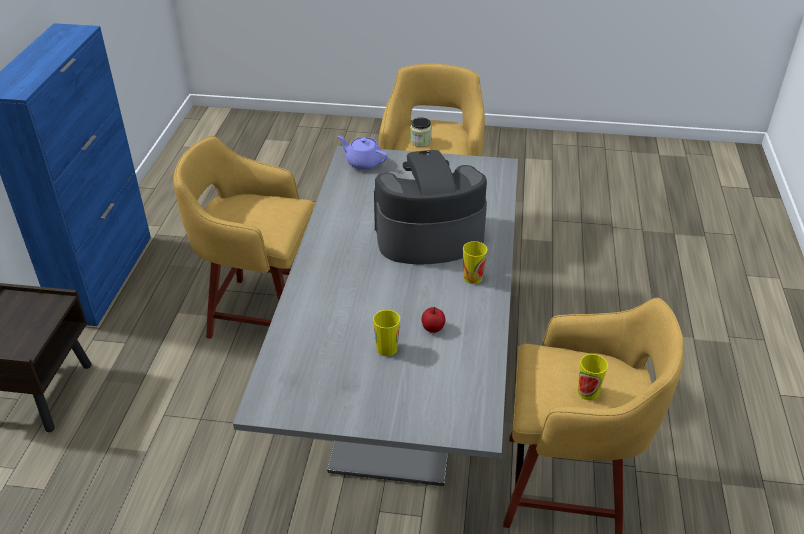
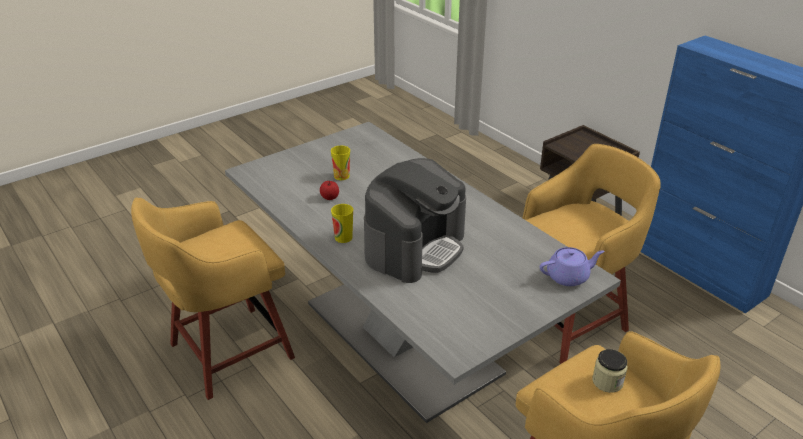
camera: 135 degrees right, 5 degrees down
cup [578,354,608,400] -> none

